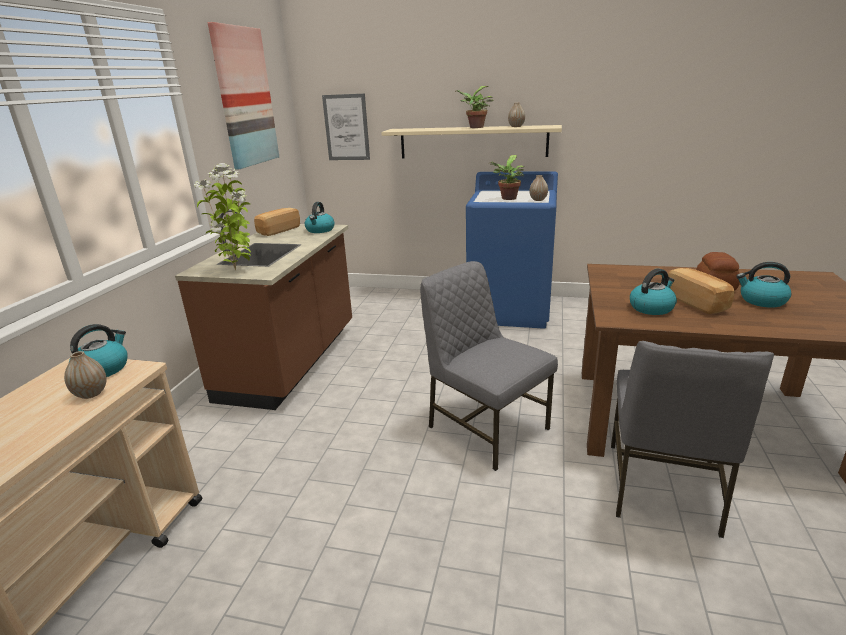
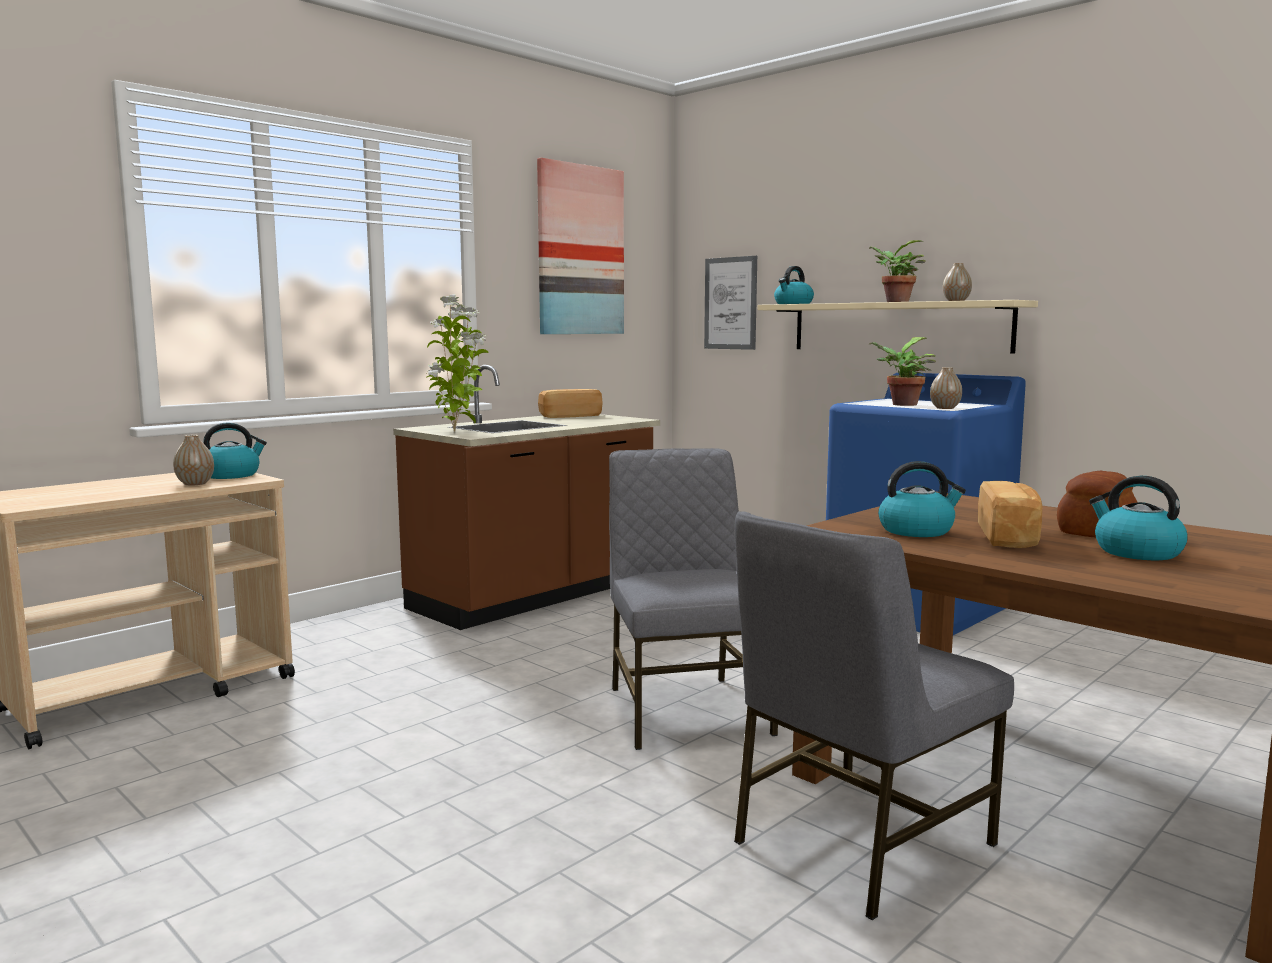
camera: 30 degrees right, 15 degrees down
kettle [305,202,335,233] -> kettle moved to [774,266,814,304]

